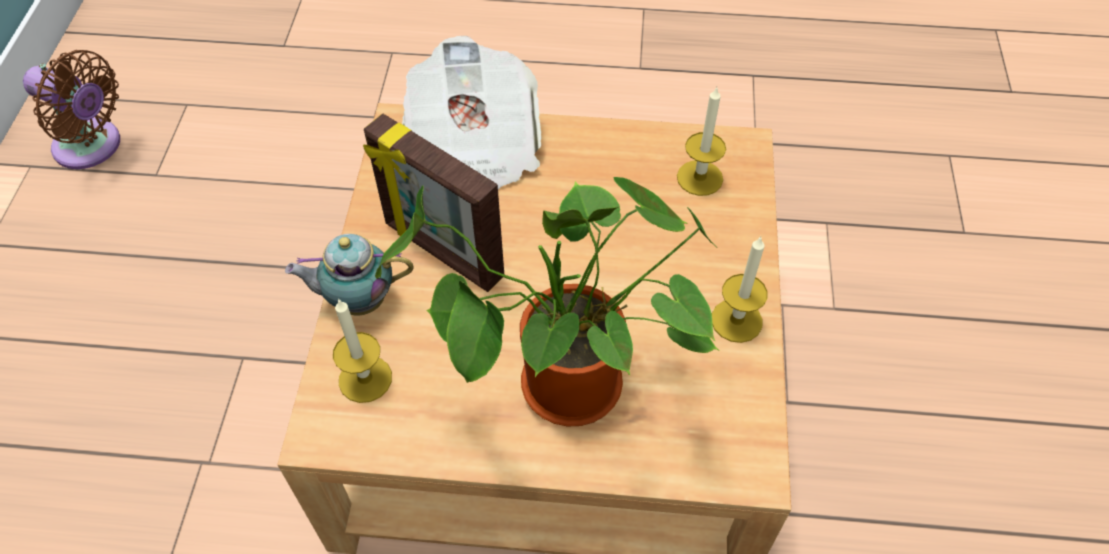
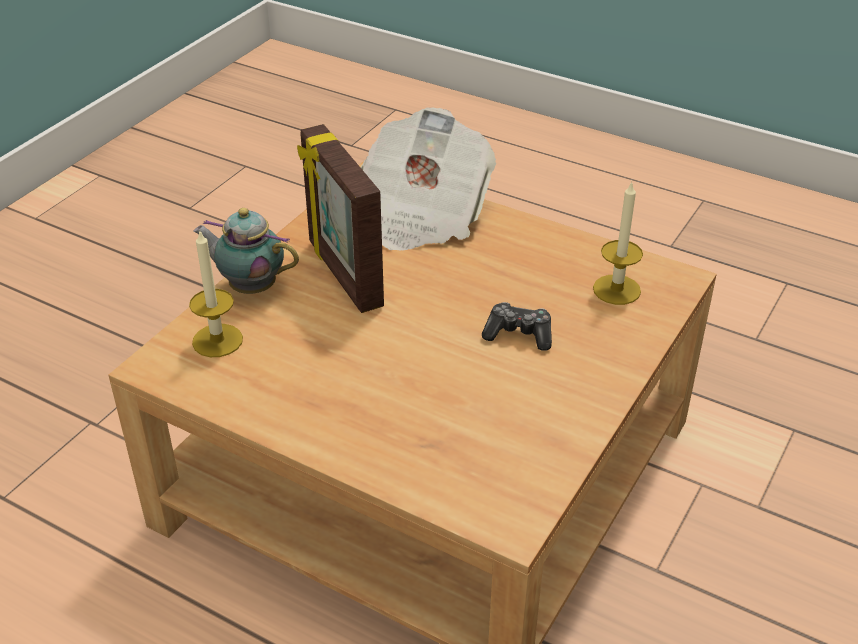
camera: 25 degrees right, 15 degrees down
brown fan [23,50,120,169] -> none
potted plant [375,177,720,427] -> none
candle [712,236,768,343] -> none
none -> game controller [482,302,552,351]

